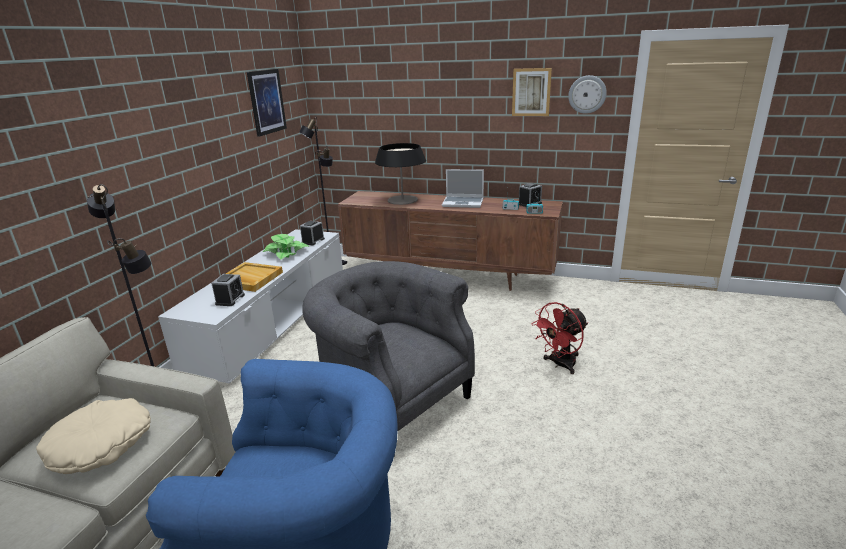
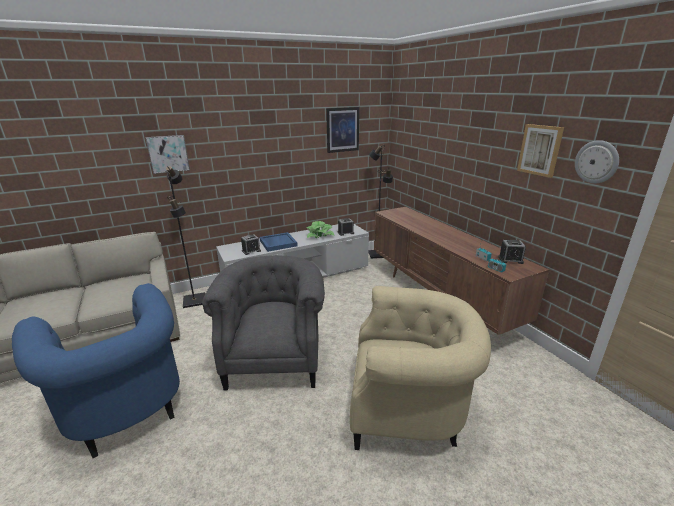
camera: 45 degrees right, 0 degrees up
beige pillow [36,398,151,474] -> none
beige tray [226,262,283,292] -> blue tray [260,232,298,252]
table lamp [375,143,426,205] -> none
laptop [442,169,484,208] -> none
red fan [531,302,588,374] -> beige armchair [350,286,491,450]
none -> picture [145,135,190,174]

